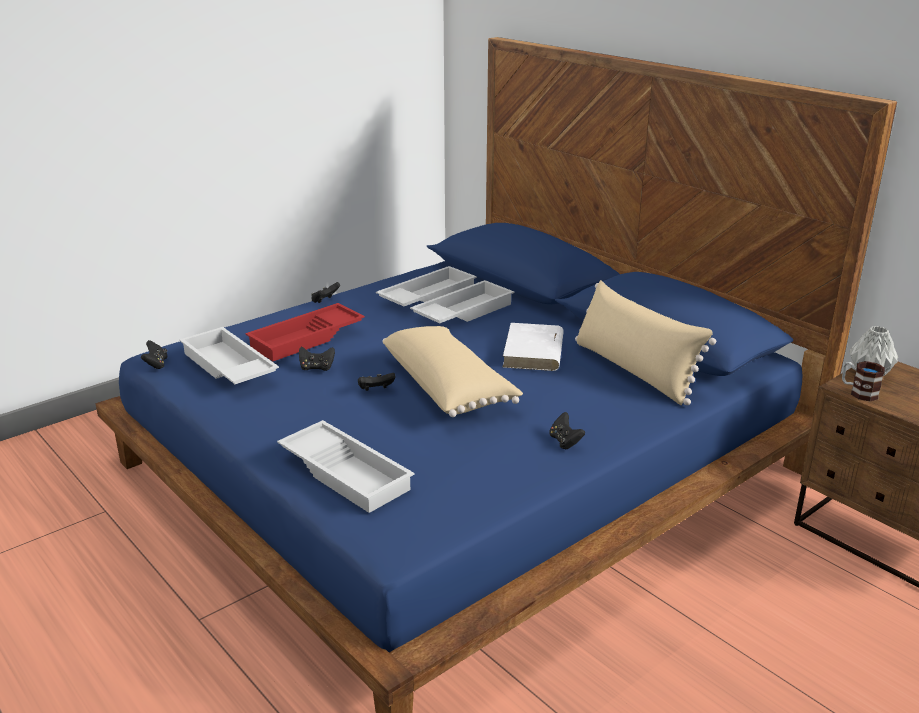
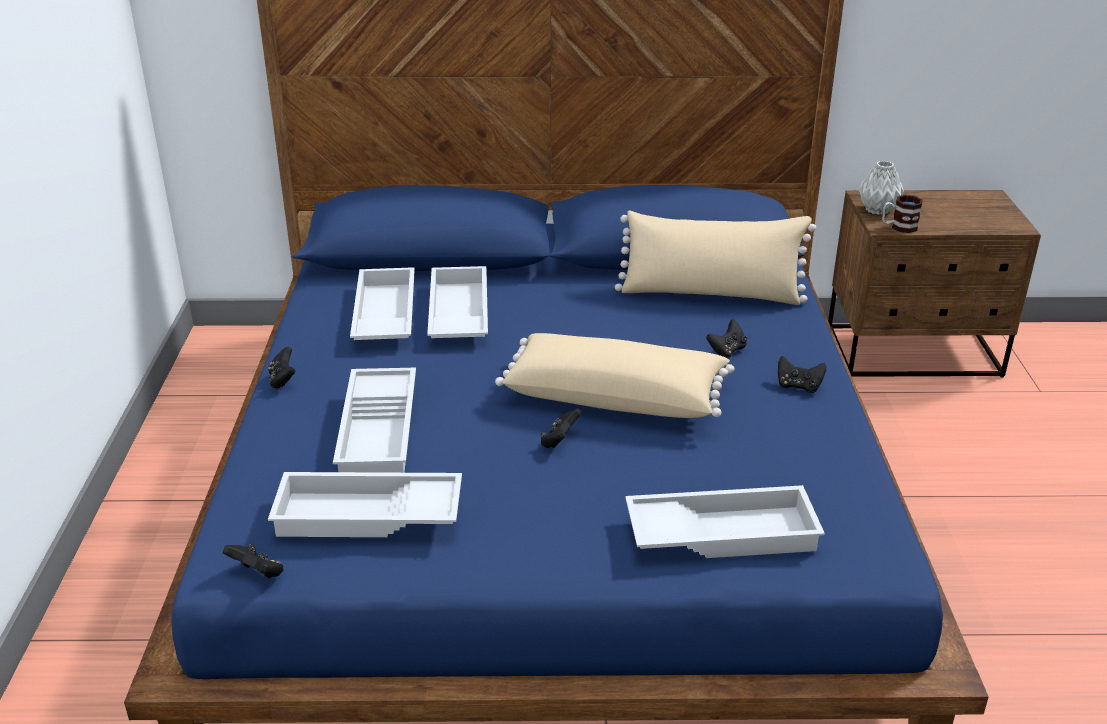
camera: 50 degrees left, 5 degrees up
red tray [245,303,365,361] -> white tray [333,368,416,473]
black game controller [299,347,335,371] -> black game controller moved to [706,319,747,359]
white book [503,323,564,371] -> none

